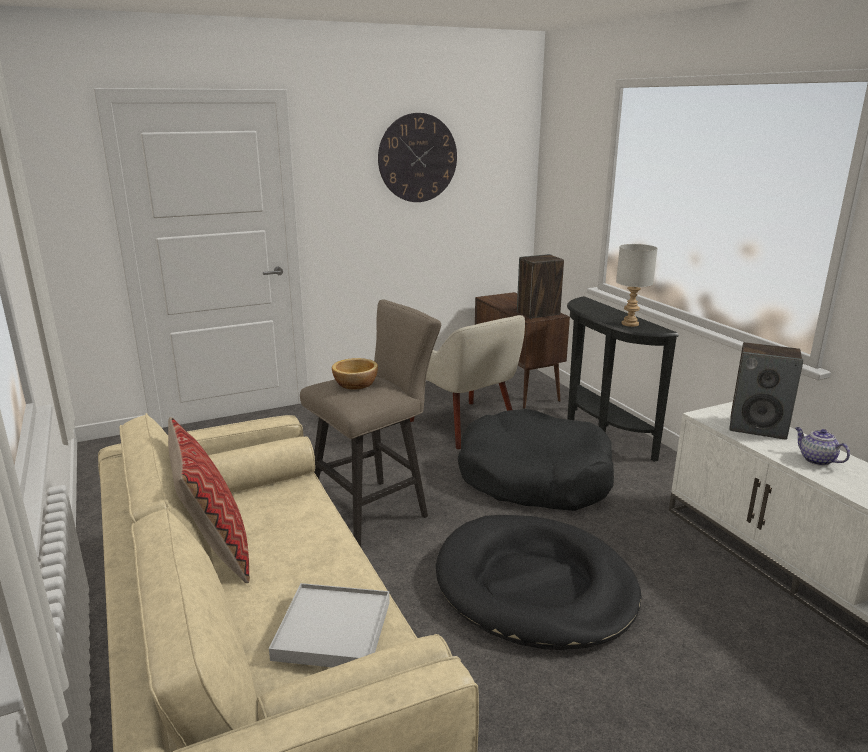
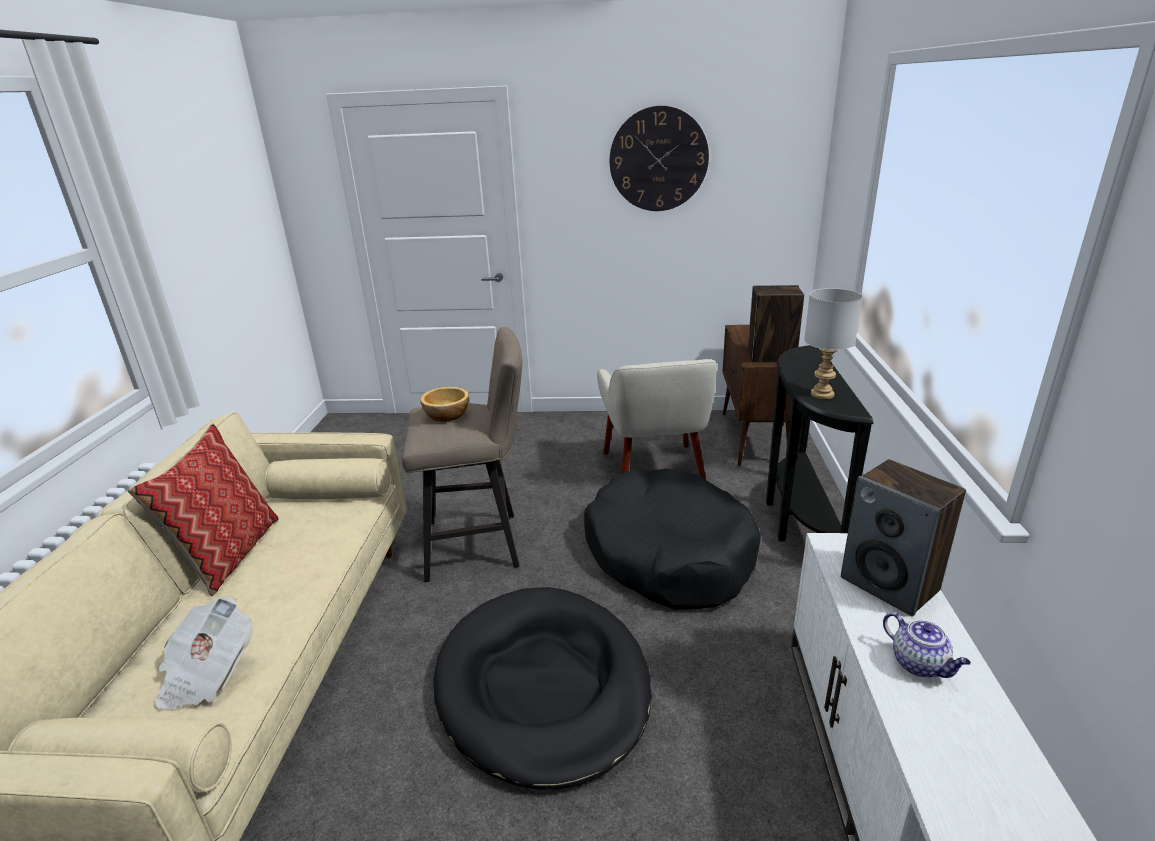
camera: 30 degrees right, 5 degrees up
white tray [269,583,390,667] -> newspaper [155,597,252,709]
teapot [795,427,850,466] -> teapot turned 150 degrees clockwise [883,612,971,678]

